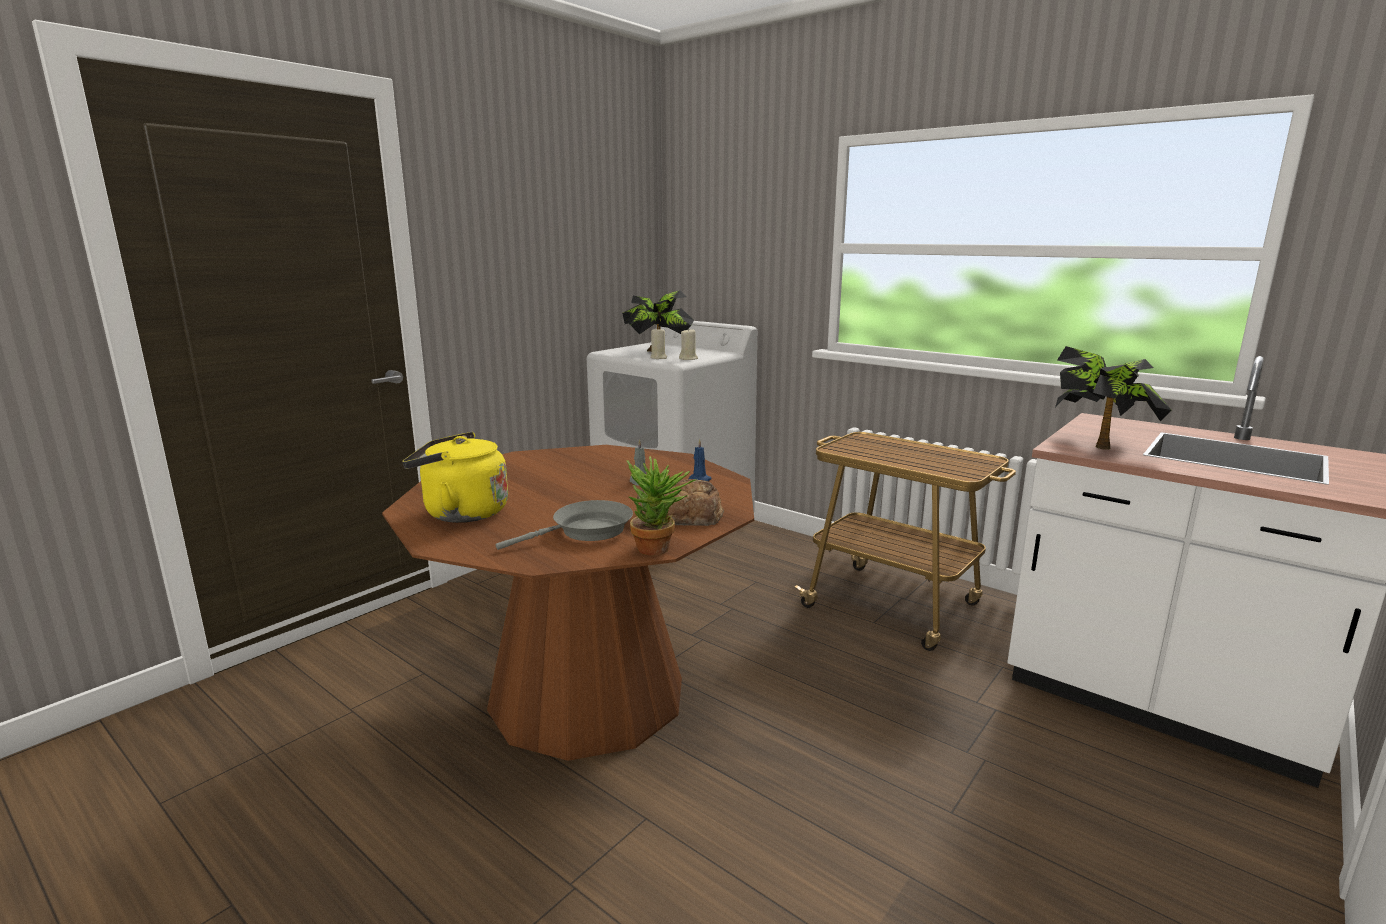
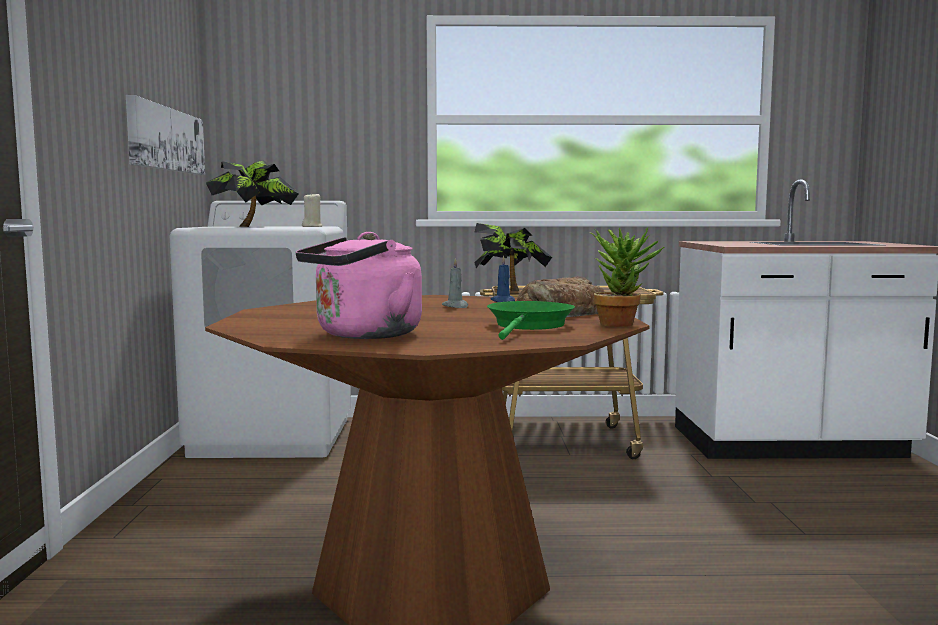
camera: 40 degrees left, 10 degrees down
yellow kettle [402,432,508,523] -> pink kettle [296,232,422,339]
grey frying pan [496,500,633,550] -> green frying pan [487,301,575,340]
beige candle [650,327,667,359] -> none
potted plant [1055,346,1172,450] -> potted plant moved to [474,223,552,291]
none -> picture [126,95,205,175]

